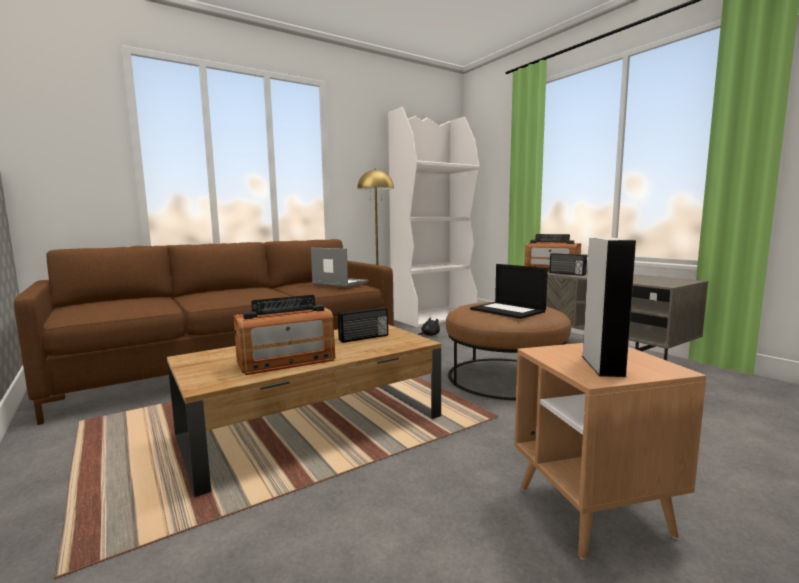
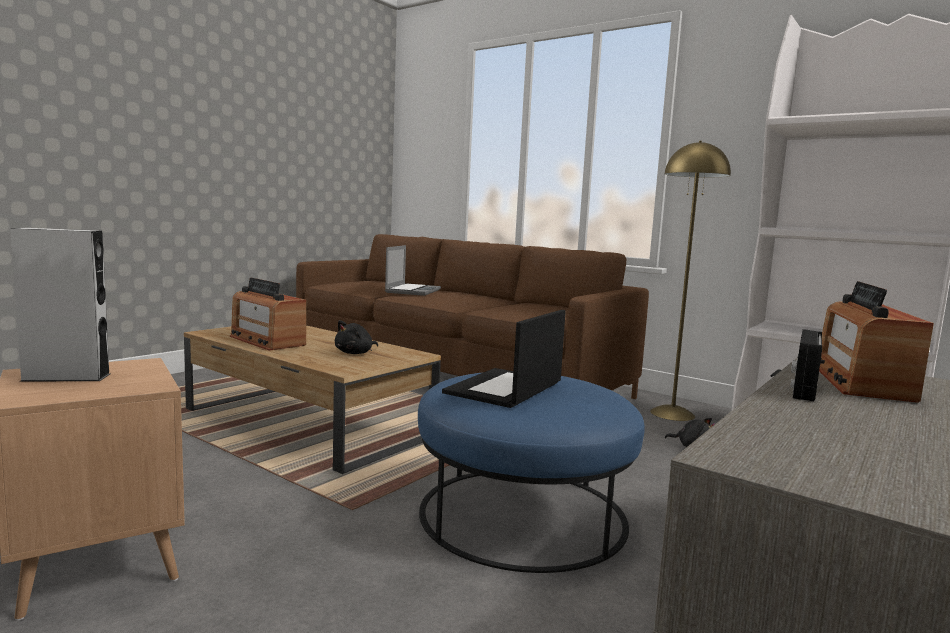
camera: 70 degrees right, 0 degrees up
laptop [311,248,369,287] -> laptop moved to [385,245,441,296]
radio [338,307,388,343] -> black plush toy [335,320,378,354]
brown ottoman [446,302,571,400] -> blue ottoman [418,373,645,573]

